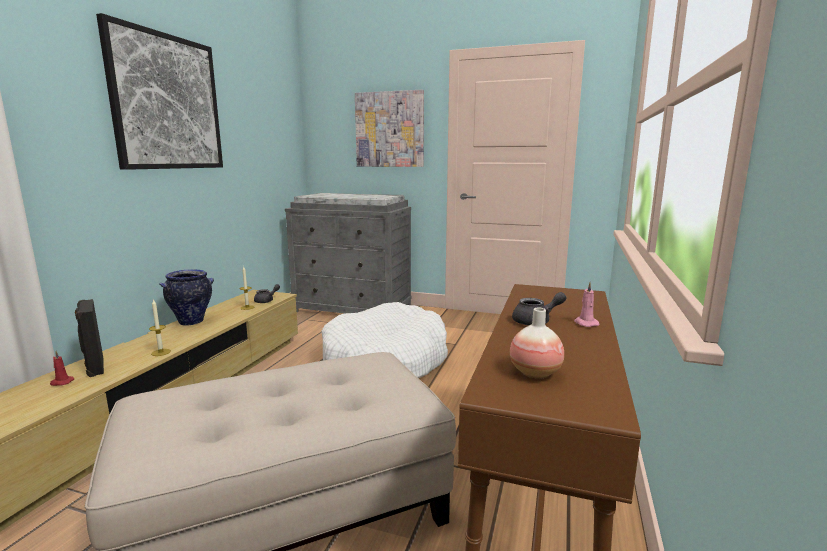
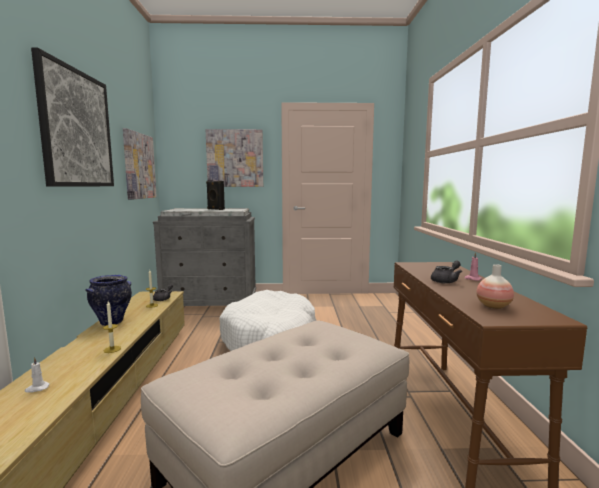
camera: 20 degrees left, 5 degrees down
red candle [50,351,74,386] -> white candle [25,357,50,393]
black speaker [75,299,104,377] -> black speaker moved to [206,181,225,210]
none -> picture [123,128,157,200]

